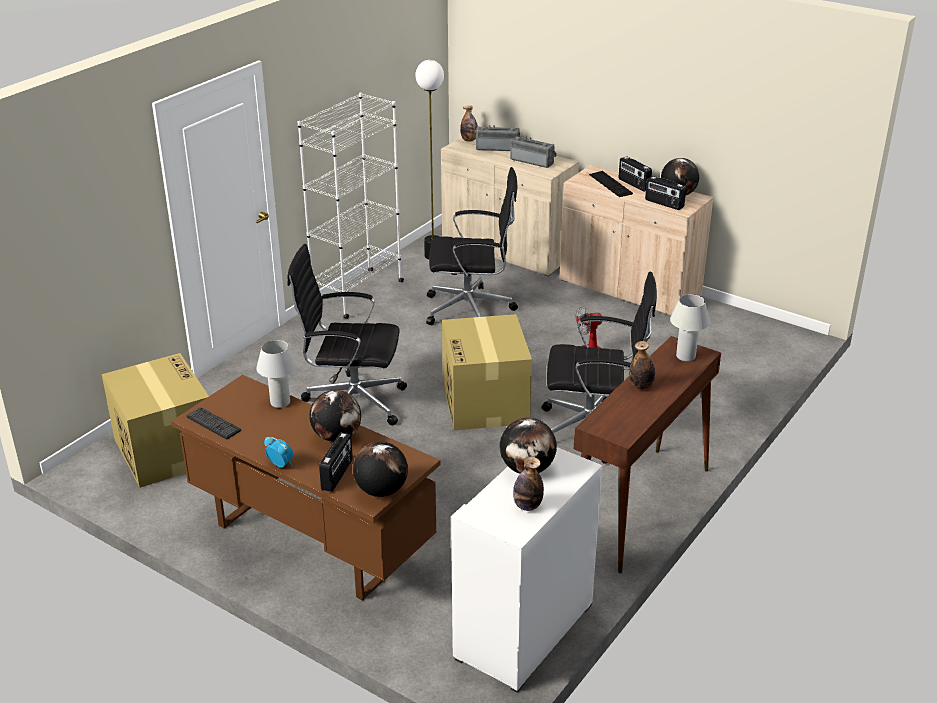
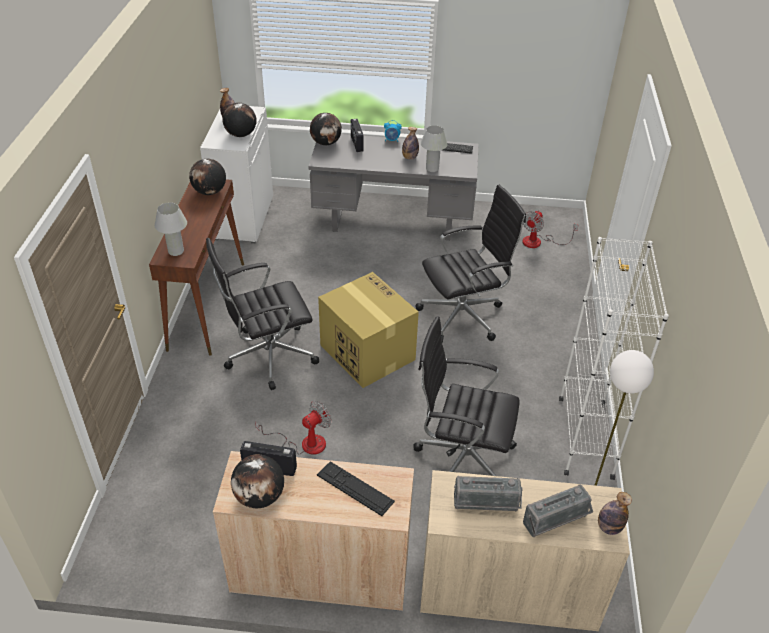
camera: 150 degrees right, 10 degrees up
cardboard box [102,353,209,488] -> fan [522,211,578,248]
brown desk [171,375,441,600] -> grey desk [308,134,479,240]
globe [309,390,361,442] -> globe moved to [189,159,226,195]
black office chair [426,167,518,325] -> black office chair turned 45 degrees clockwise [413,316,520,476]
radio [619,156,652,192] -> none
bottle [629,341,655,390] -> bottle moved to [402,127,419,160]

